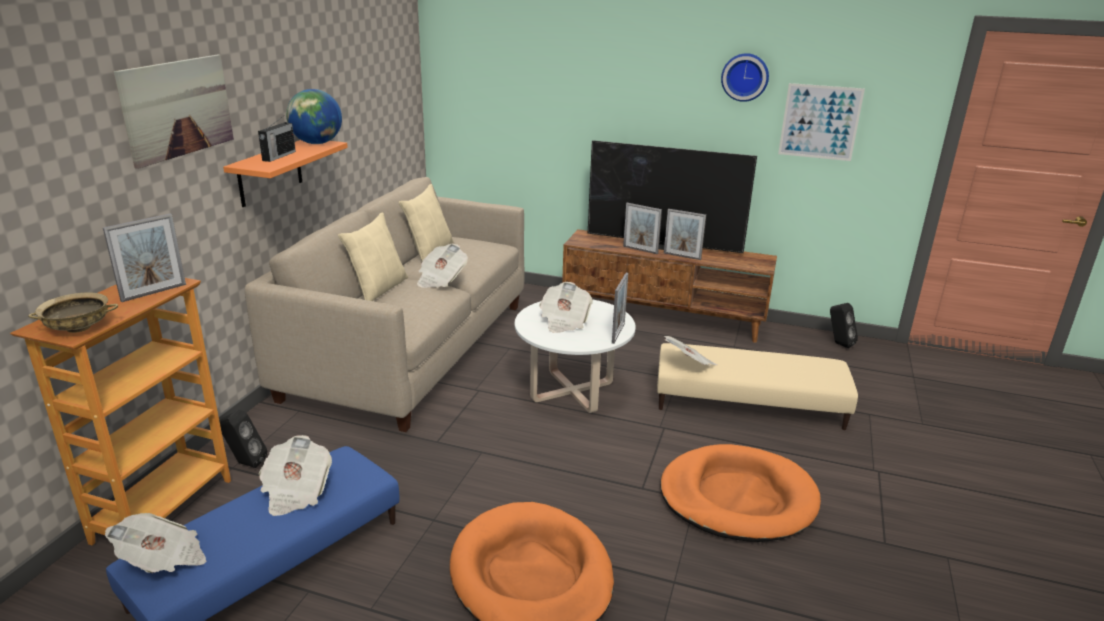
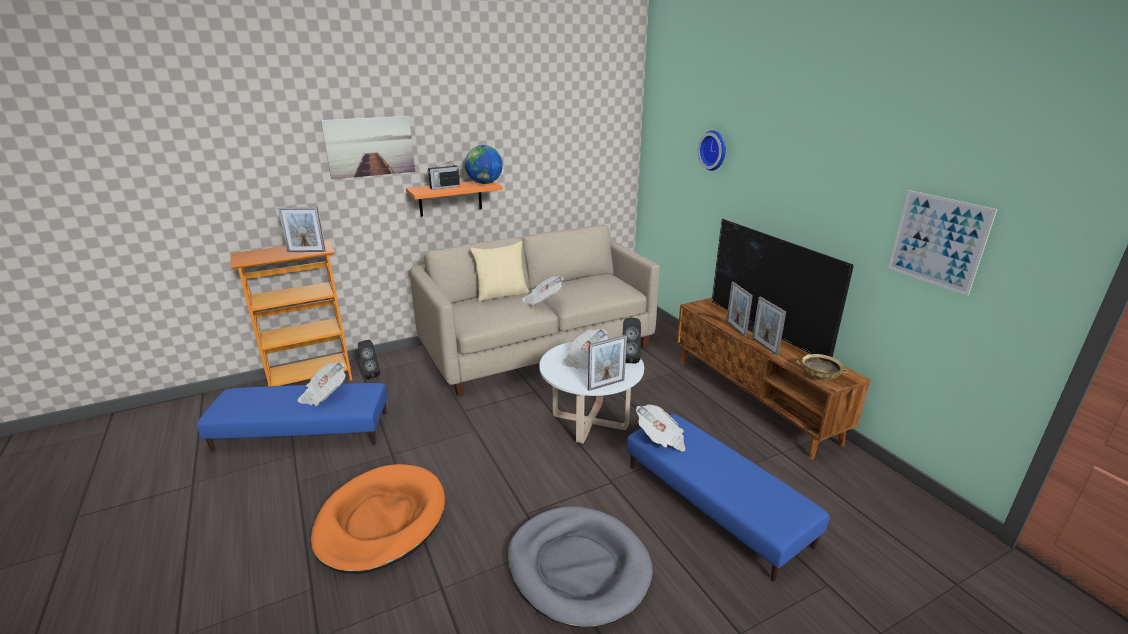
camera: 45 degrees right, 0 degrees up
beige bowl [28,292,118,333] -> beige bowl moved to [796,354,849,380]
newspaper [105,513,207,573] -> none
beige pillow [399,184,454,261] -> none
beige ottoman [657,343,858,430] -> blue ottoman [627,414,830,582]
orange dog bed [660,444,821,542] -> grey dog bed [508,506,653,628]
wall clock [721,53,769,102] -> wall clock moved to [698,130,726,171]
black speaker [830,303,858,348] -> black speaker moved to [622,318,641,363]

